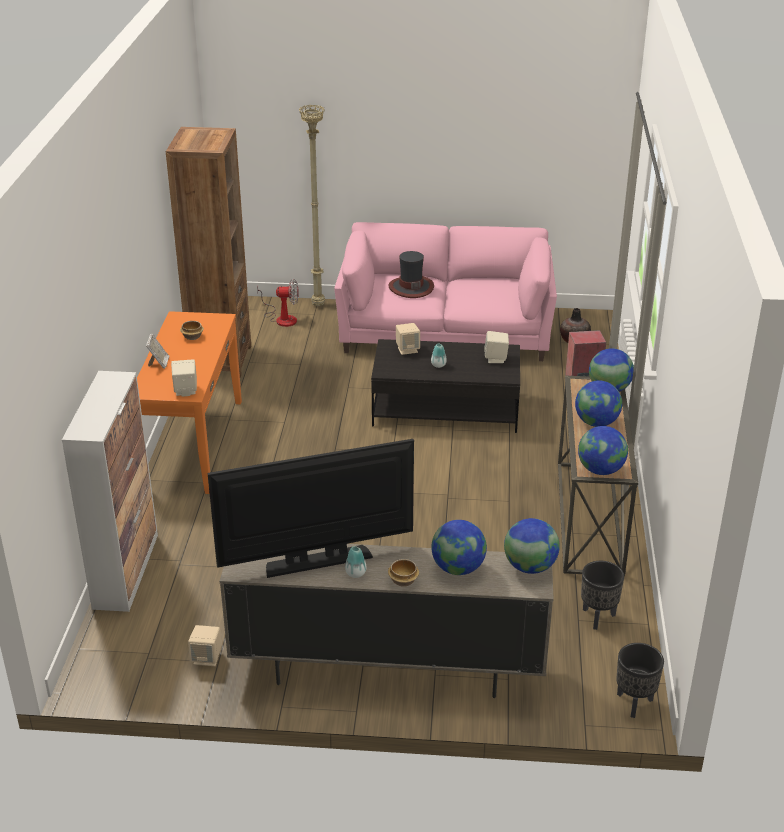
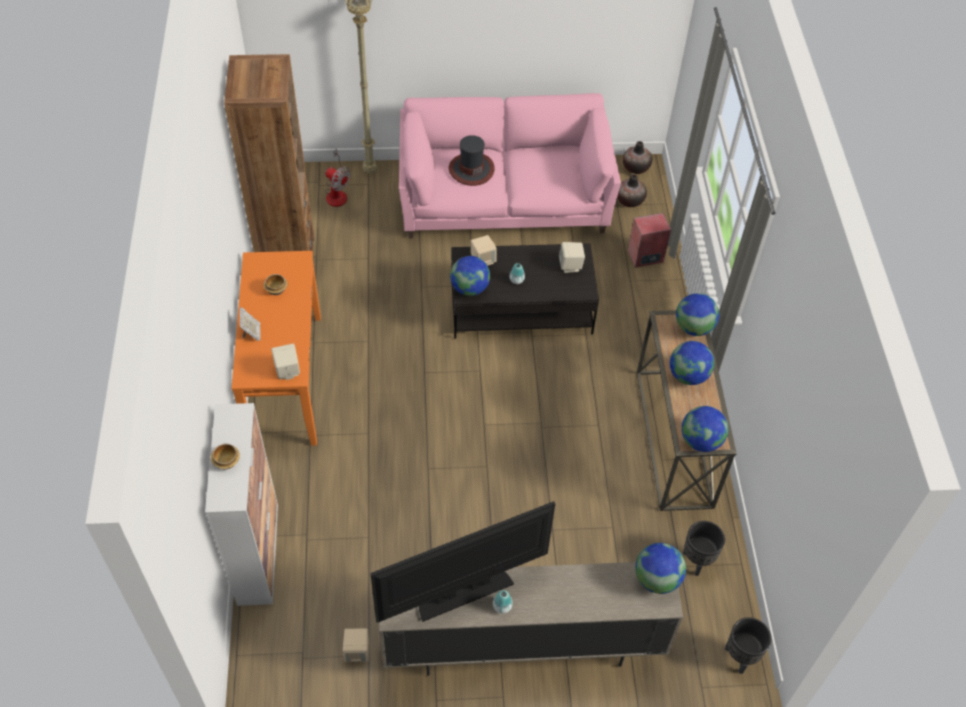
camera: 10 degrees left, 20 degrees up
fan [257,279,299,327] -> fan turned 45 degrees clockwise [325,149,351,207]
bowl [388,559,419,587] -> bowl moved to [211,444,240,470]
globe [431,520,487,575] -> globe moved to [450,256,490,296]
none -> vase [623,141,653,174]

